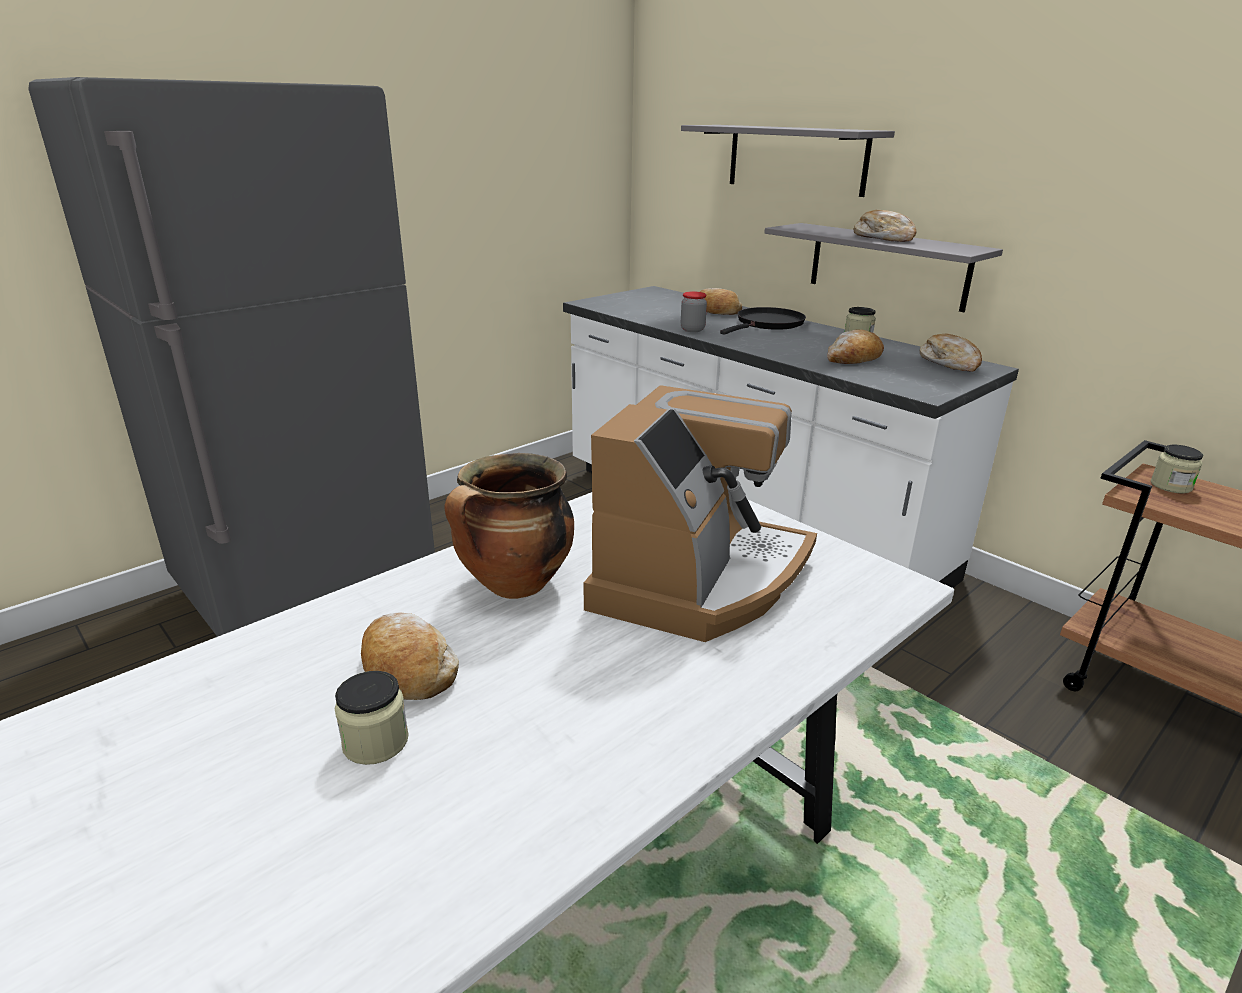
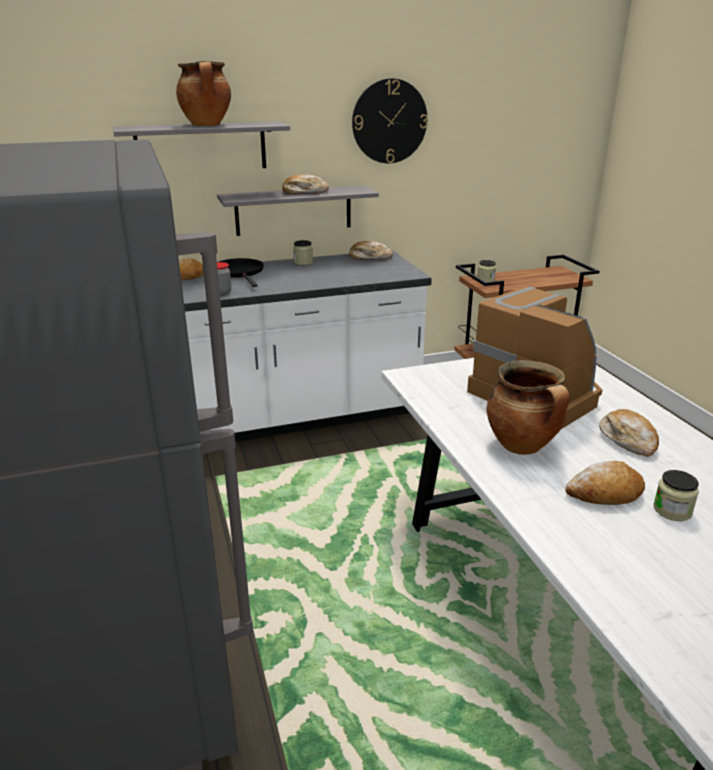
camera: 65 degrees left, 0 degrees up
bread [827,329,884,364] -> bread moved to [599,409,659,457]
none -> cooking pot [176,61,231,126]
none -> wall clock [352,78,428,163]

